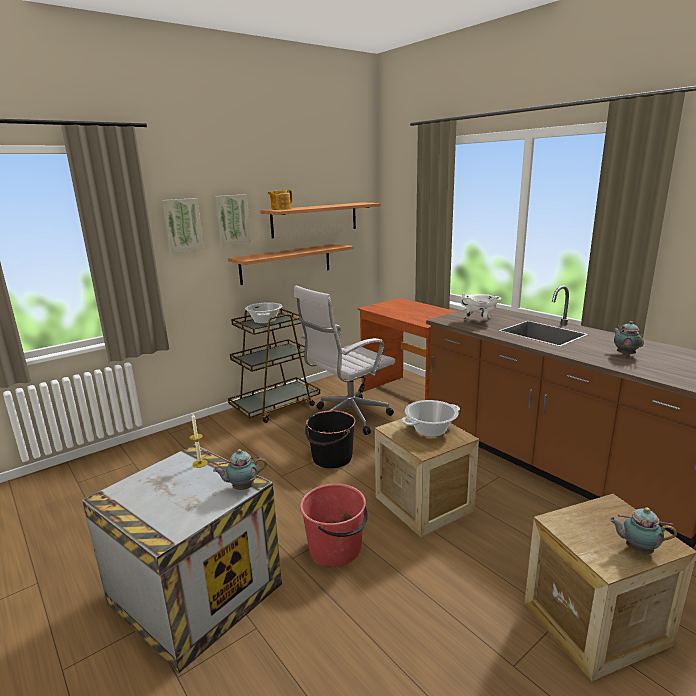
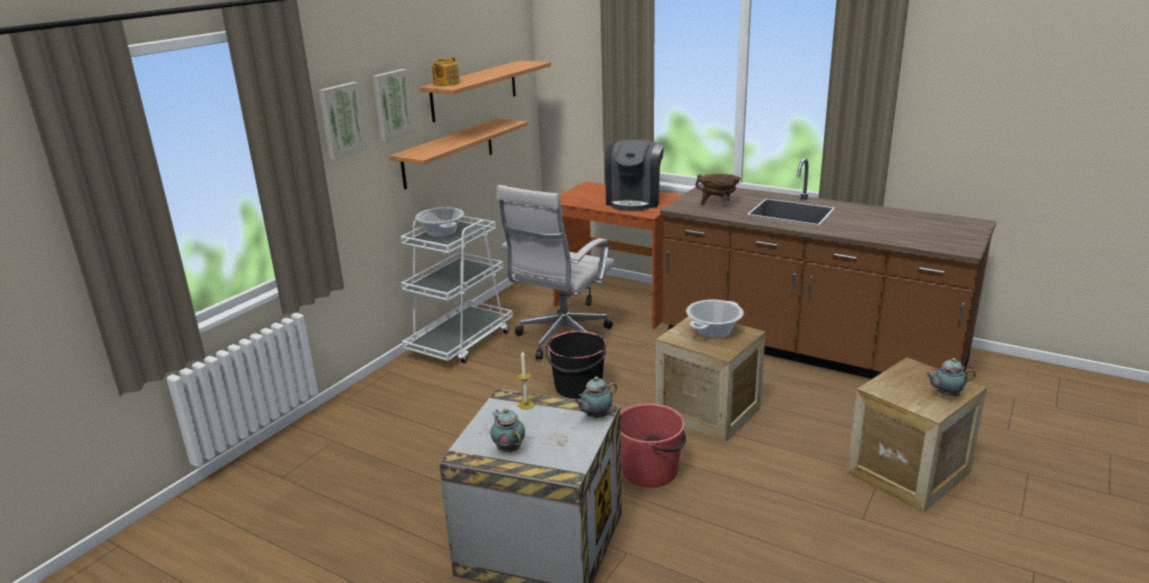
camera: 20 degrees left, 5 degrees up
brown cart [228,306,320,423] -> white cart [401,215,513,363]
white cooking pot [460,293,501,320] -> brown cooking pot [695,174,741,205]
teapot [613,321,644,356] -> teapot moved to [490,408,525,452]
none -> coffee machine [605,140,664,211]

